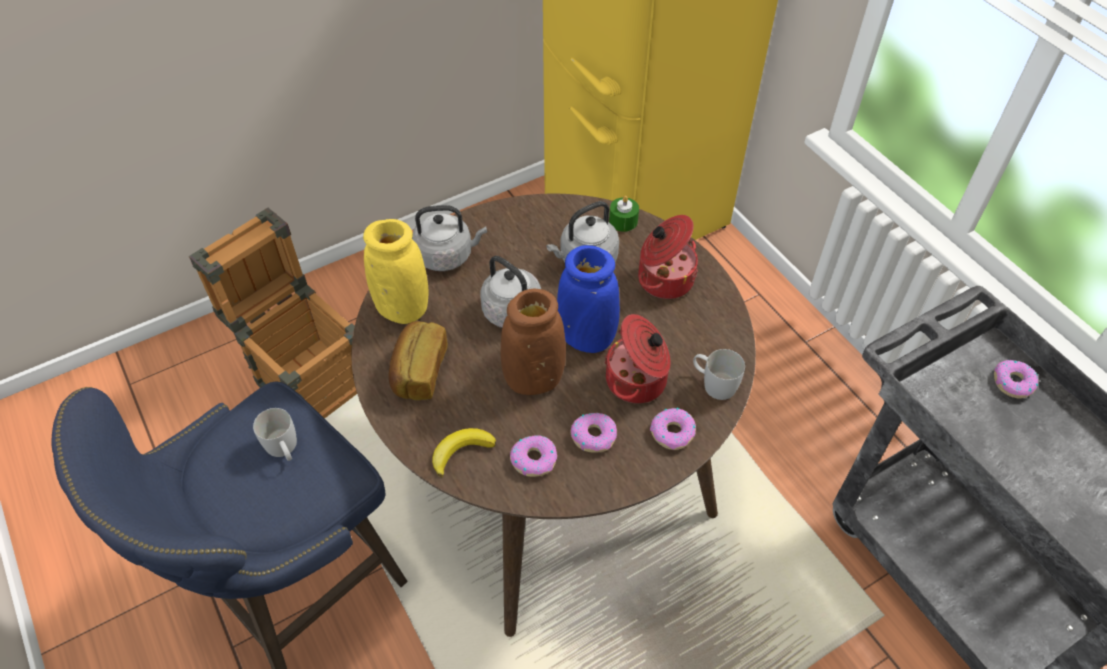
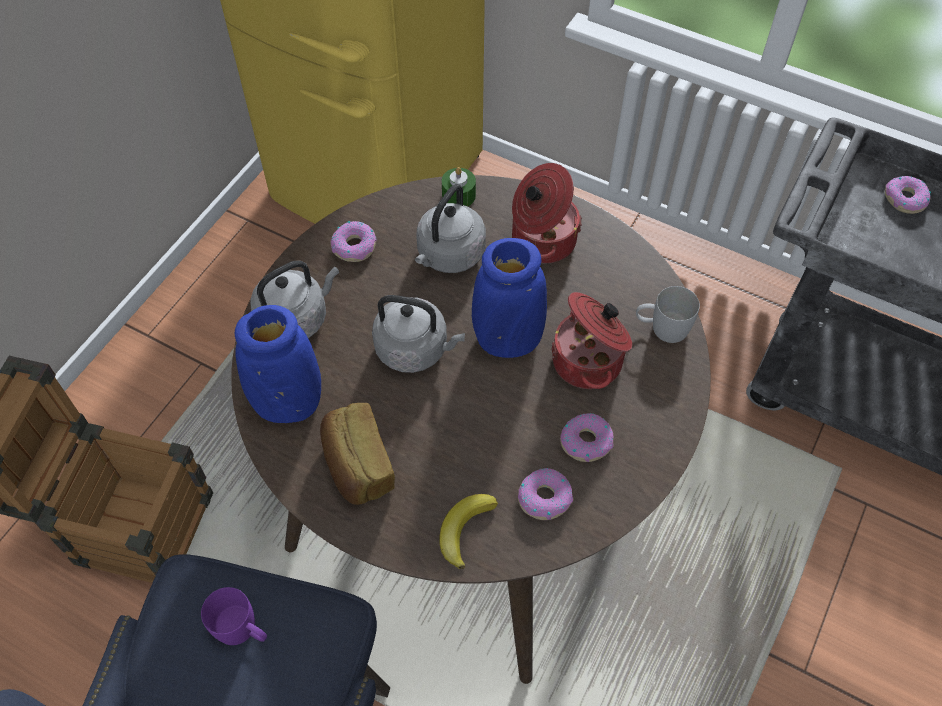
camera: 30 degrees left, 5 degrees up
white mug [253,408,297,461] -> purple mug [201,587,267,645]
yellow vase [363,219,429,324] -> blue vase [235,305,321,423]
brown vase [500,289,566,395] -> none
donut [650,408,696,450] -> donut moved to [331,221,377,262]

